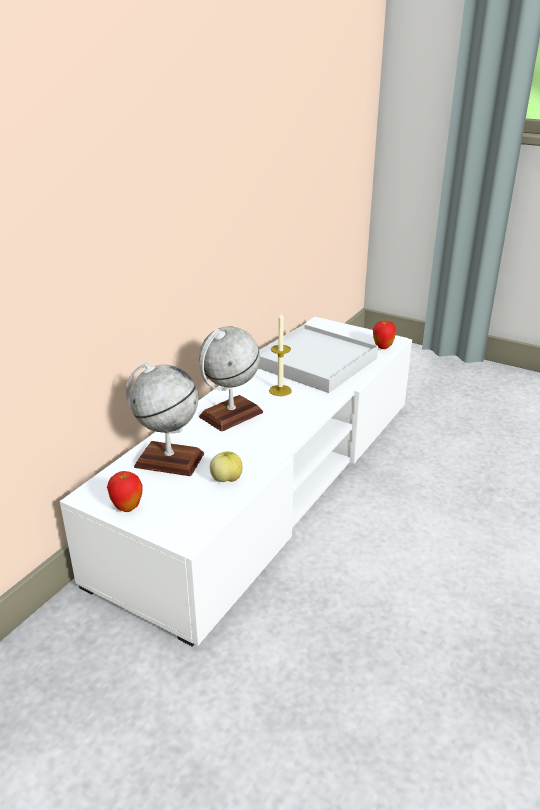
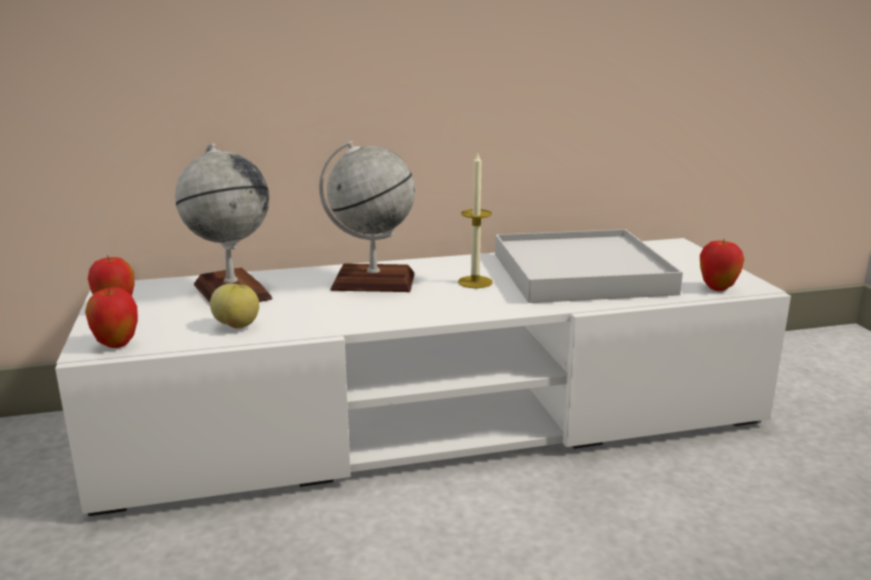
camera: 45 degrees right, 10 degrees down
none -> apple [85,286,138,348]

